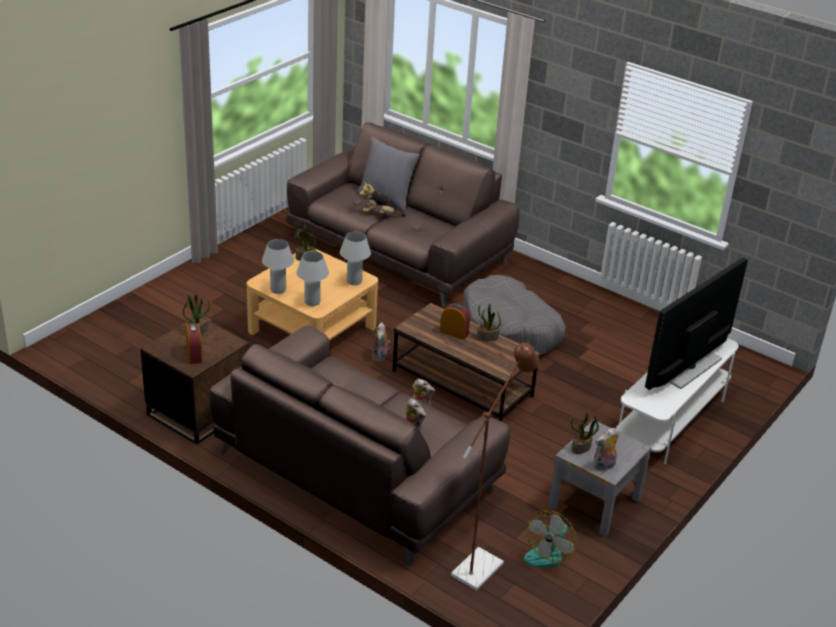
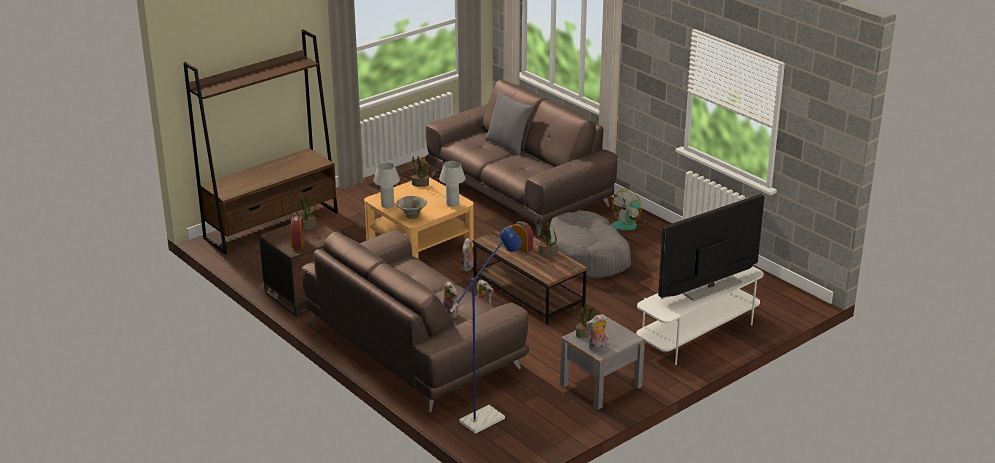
camera: 15 degrees right, 5 degrees down
white table lamp [296,251,329,306] -> bowl [396,196,427,219]
plush toy [359,182,406,217] -> none
brown floor lamp [451,343,539,591] -> blue floor lamp [450,227,522,434]
fan [524,510,576,567] -> fan moved to [611,189,645,230]
none -> brown bookcase [183,30,338,255]

